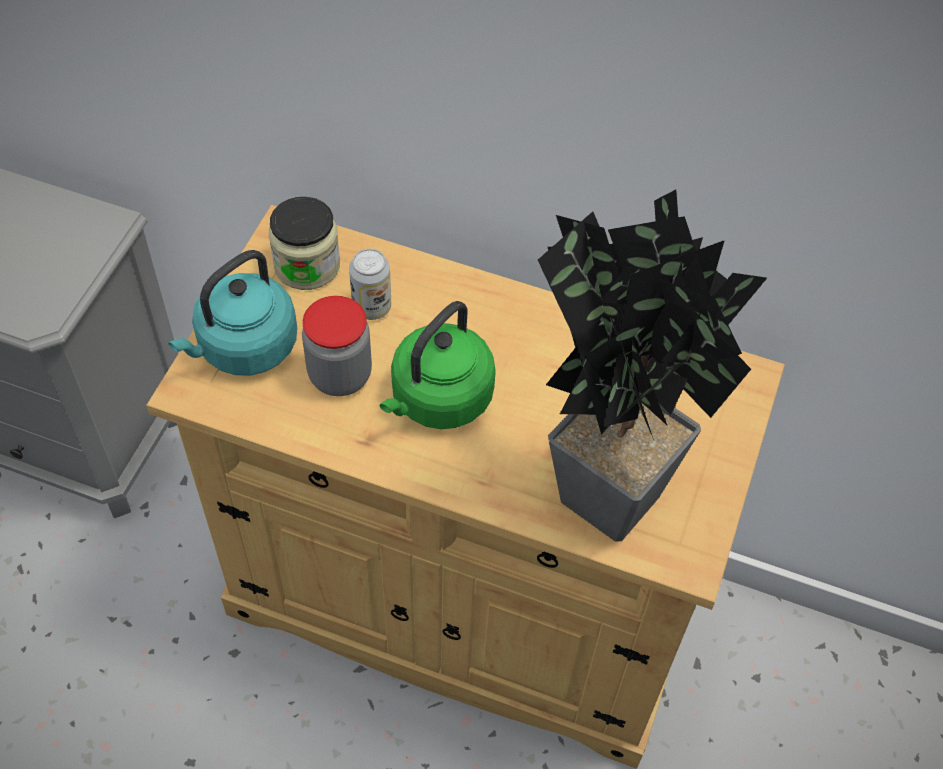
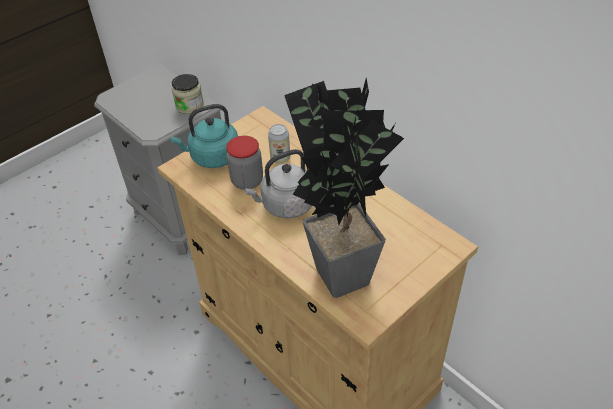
camera: 30 degrees right, 10 degrees down
jar [269,197,340,290] -> jar moved to [172,74,204,114]
green kettle [380,301,496,429] -> grey kettle [244,149,313,218]

